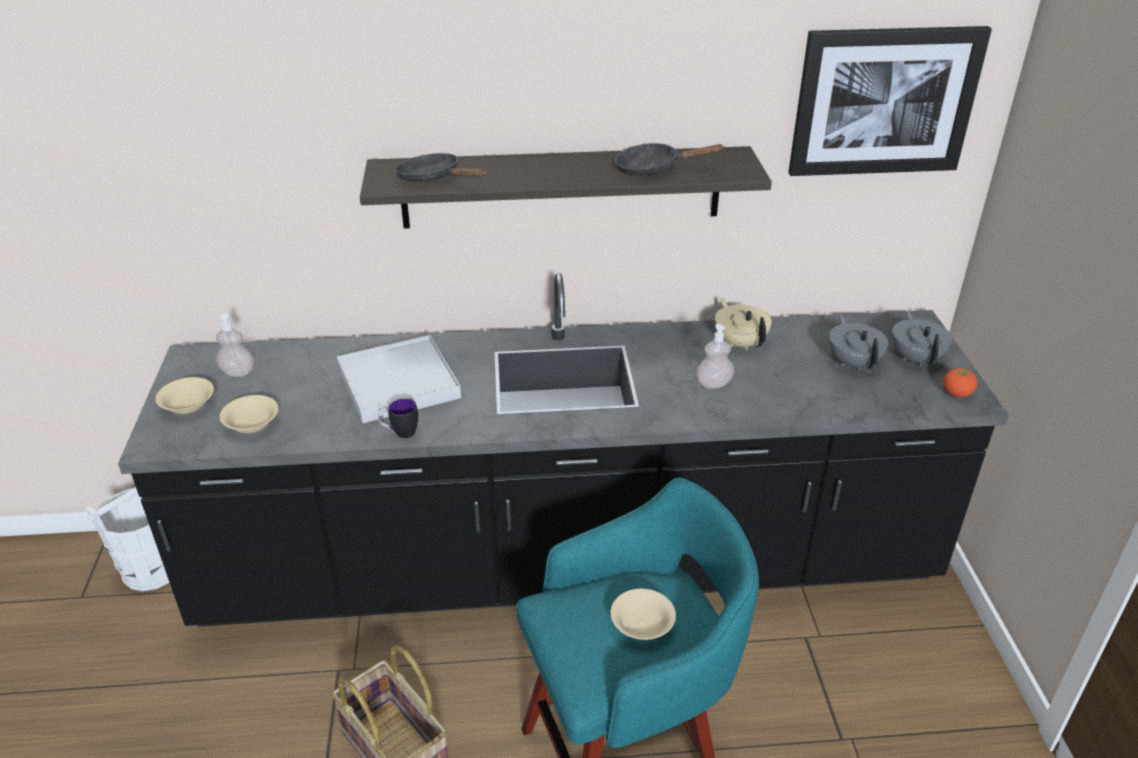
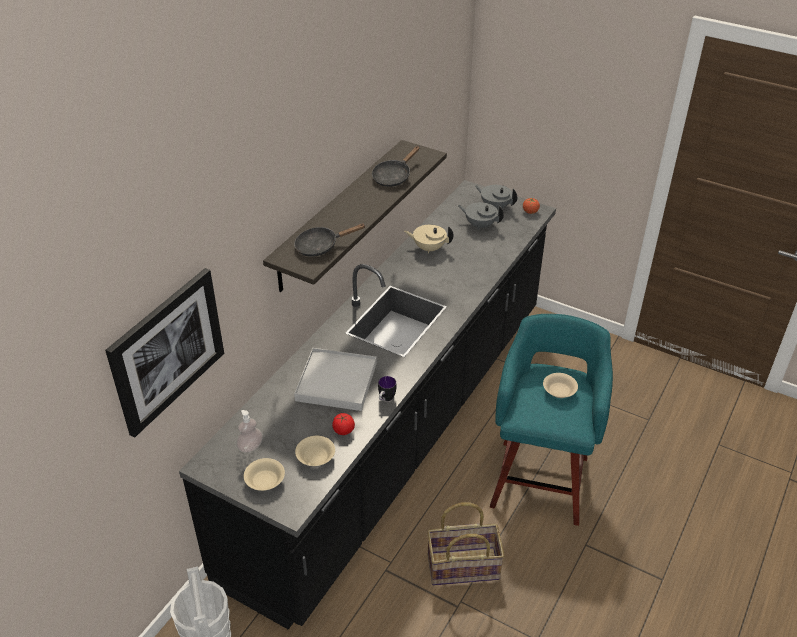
camera: 55 degrees left, 5 degrees up
soap dispenser [696,324,734,389] -> none
picture [788,26,992,176] -> picture moved to [105,268,224,438]
none -> tomato [332,413,355,435]

